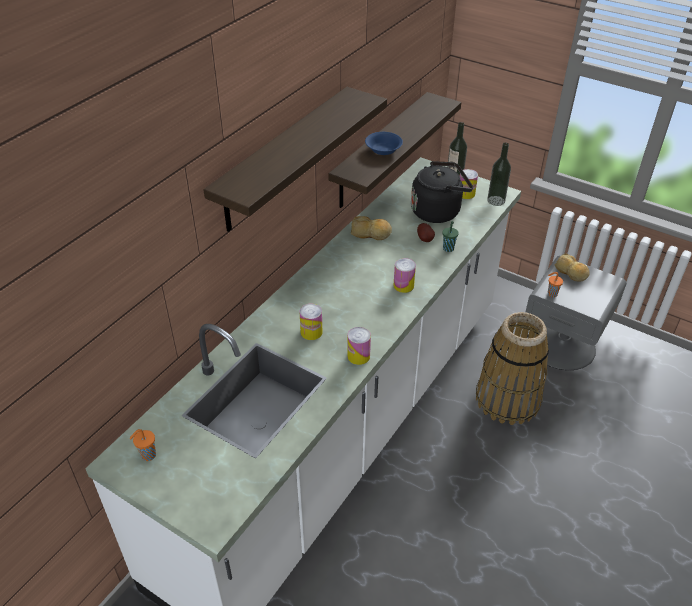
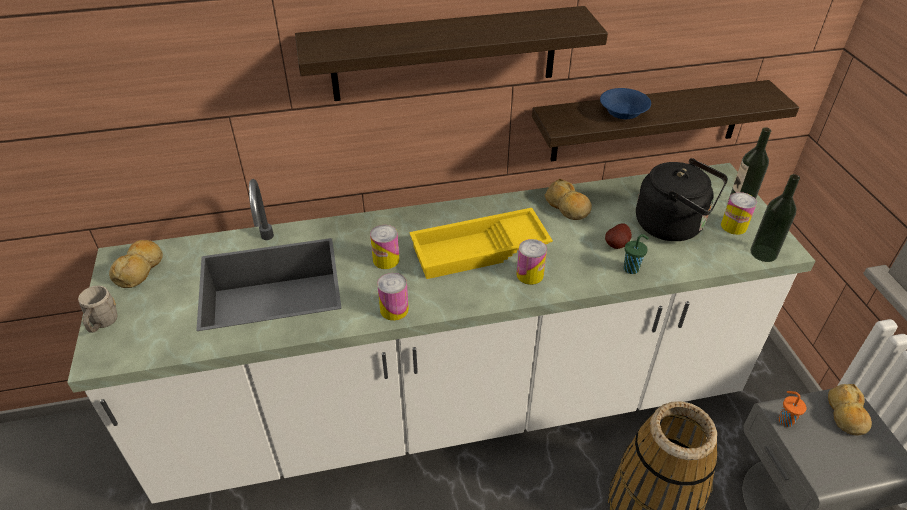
camera: 45 degrees right, 0 degrees up
orange cup [129,429,156,461] -> bread [109,240,163,288]
none -> grey mug [78,286,118,333]
none -> yellow tray [409,208,553,279]

